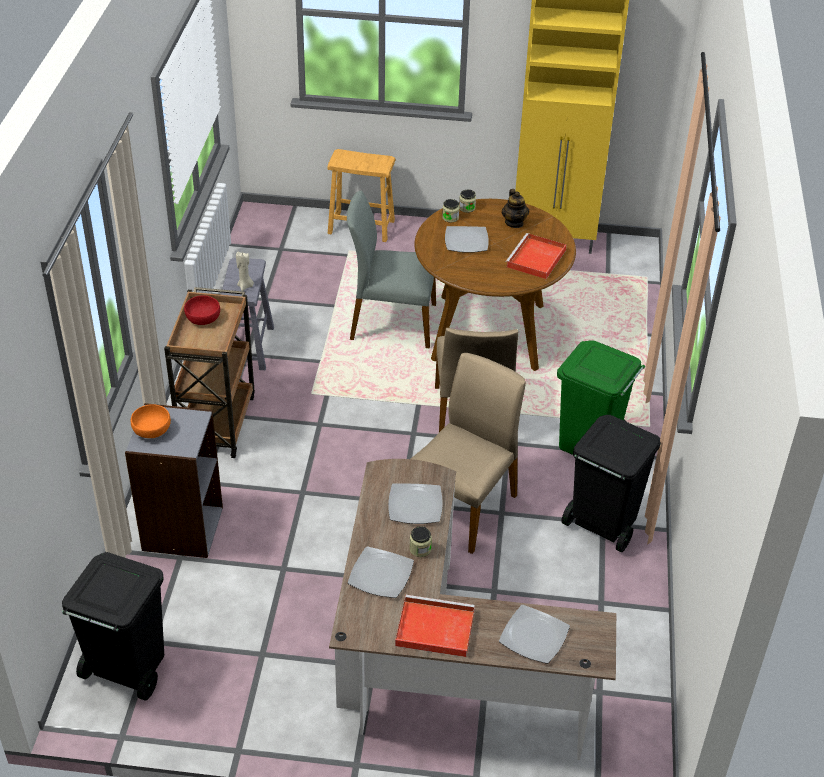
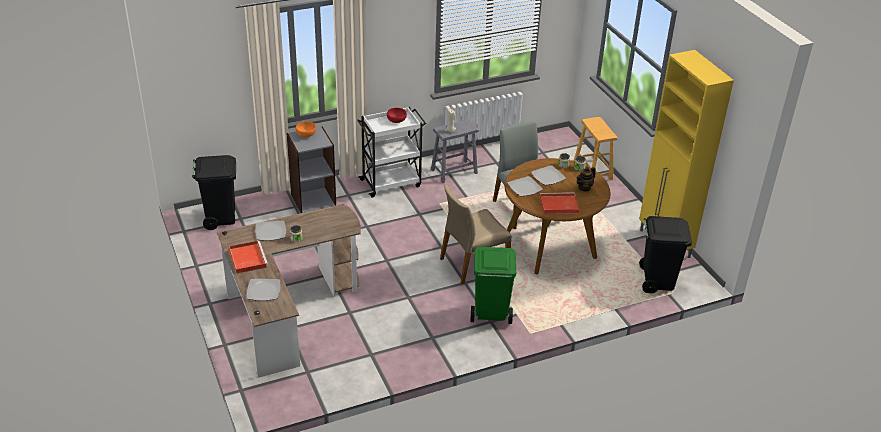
camera: 60 degrees right, 5 degrees down
brown cart [164,287,255,458] -> white cart [357,107,426,198]
plate [388,484,443,524] -> plate moved to [508,176,543,196]
beige chair [410,353,526,554] -> none
black trash can [561,415,661,552] -> black trash can moved to [639,216,692,293]

